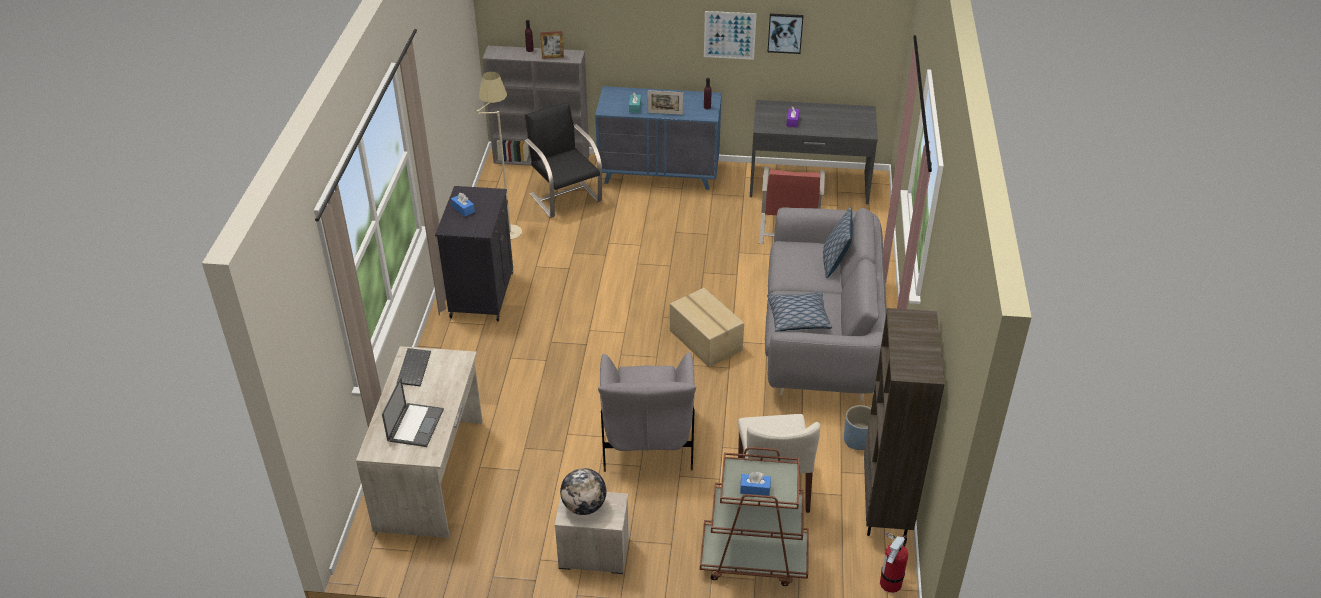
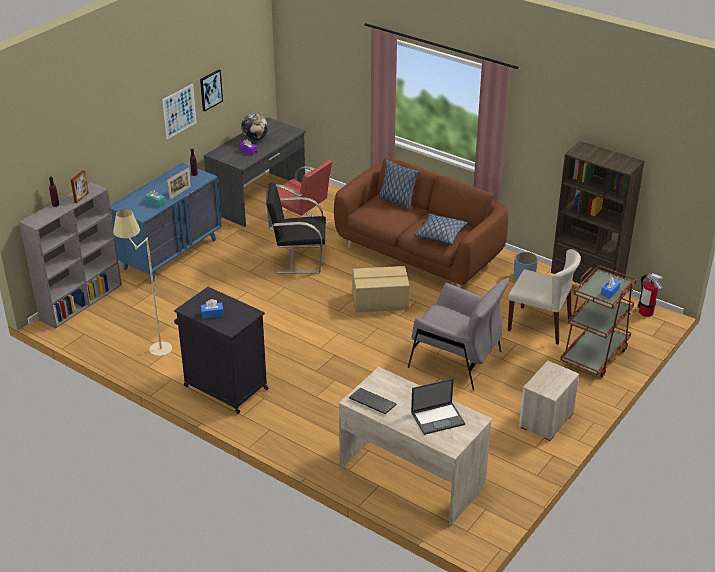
camera: 60 degrees left, 5 degrees down
laptop [382,377,444,447] -> laptop turned 120 degrees clockwise [411,379,465,435]
black chair [525,102,602,218] -> black chair moved to [267,182,326,274]
globe [560,468,606,515] -> globe moved to [241,113,268,141]
grey sofa [765,208,887,401] -> brown sofa [334,157,508,288]

